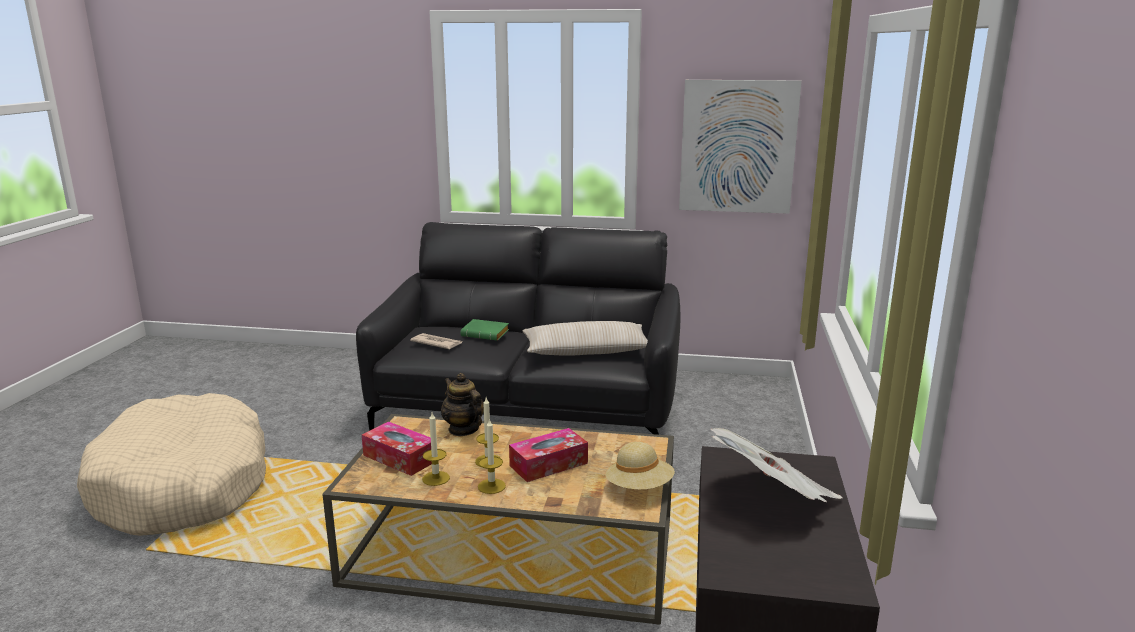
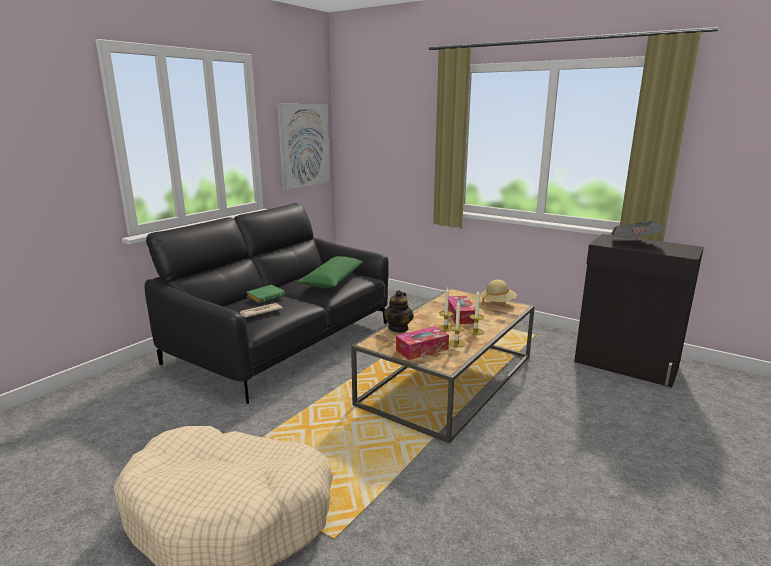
camera: 65 degrees left, 0 degrees up
teapot [441,373,484,436] -> teapot turned 60 degrees counterclockwise [384,290,414,333]
beige pillow [522,321,648,356] -> green pillow [297,256,363,288]

